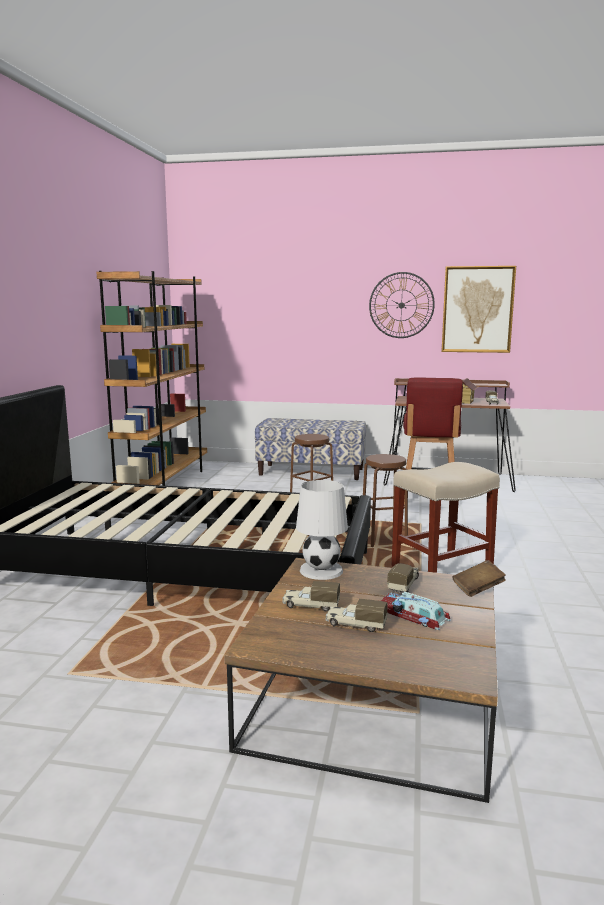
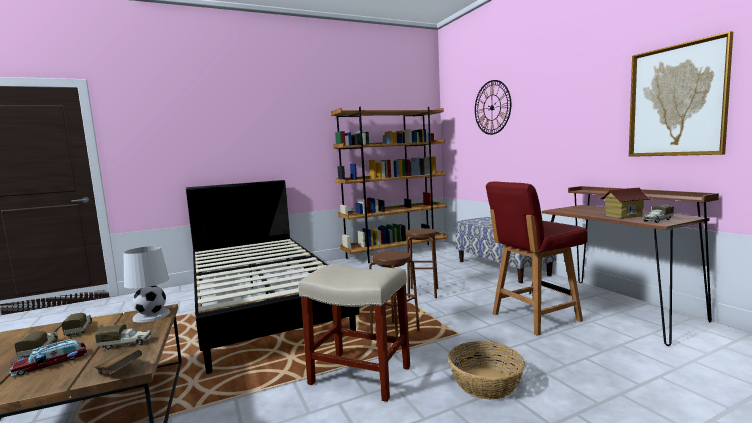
camera: 55 degrees right, 5 degrees down
wall clock [369,272,435,338] -> wall clock moved to [475,80,511,135]
toy car [377,592,451,630] -> toy car turned 135 degrees counterclockwise [9,339,88,377]
none -> basket [448,341,525,400]

